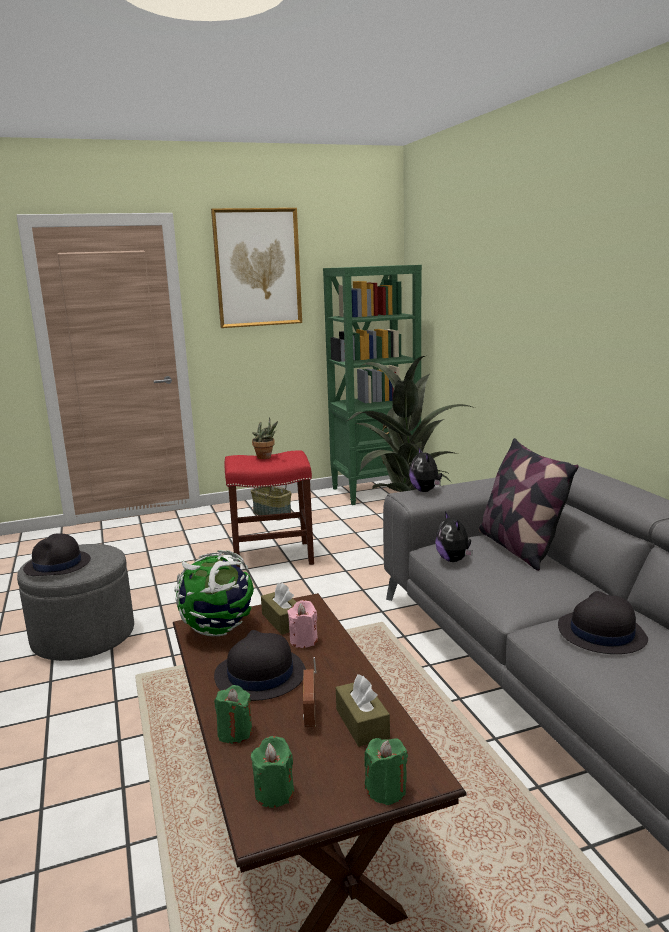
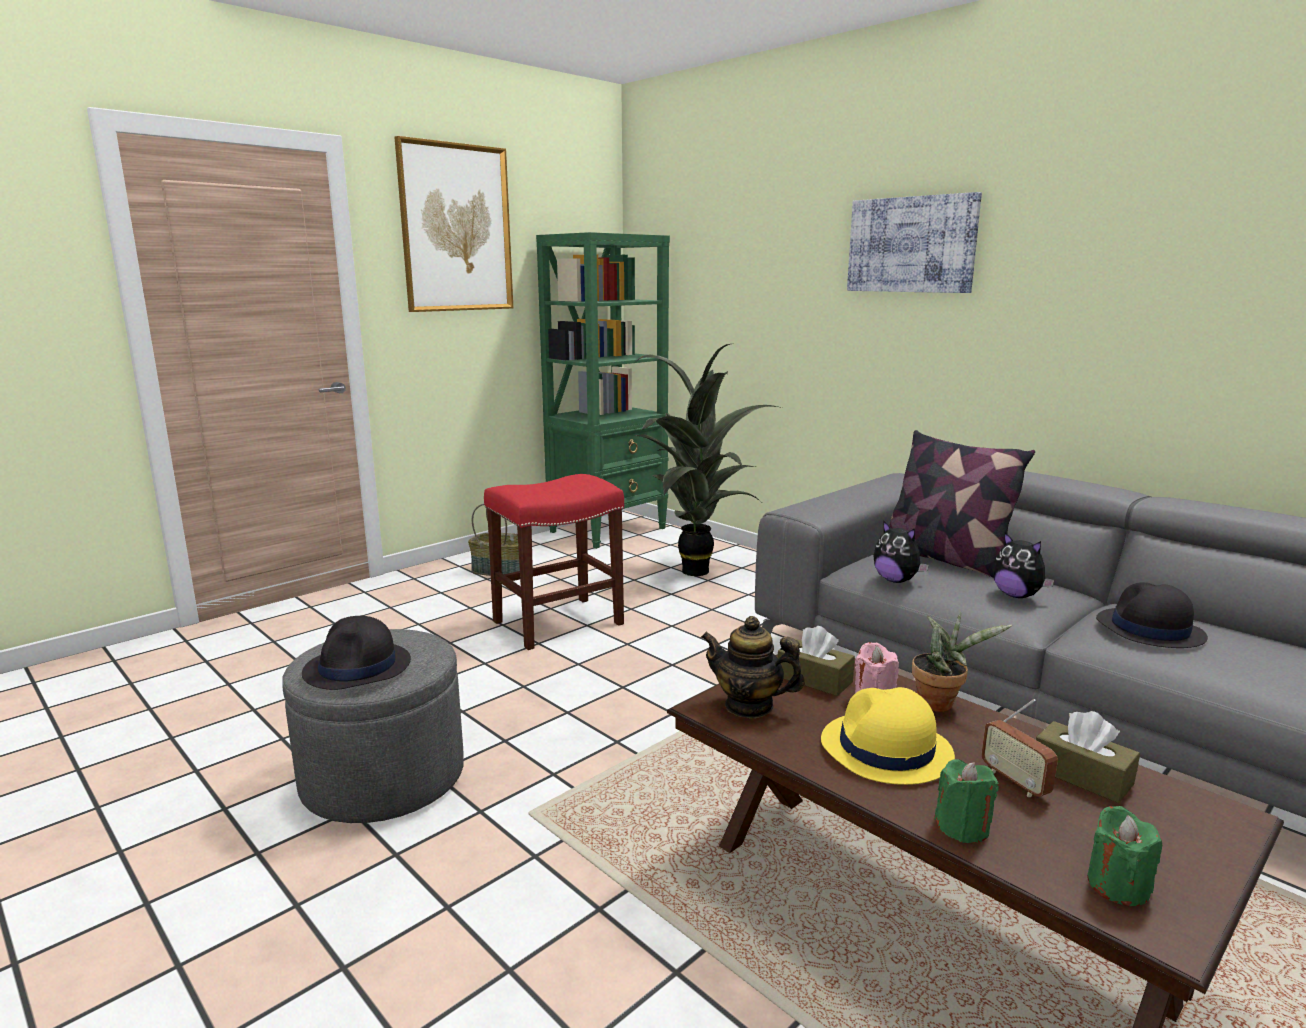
camera: 25 degrees left, 0 degrees up
globe [174,550,254,636] -> teapot [701,616,805,718]
black hat [214,630,306,701] -> yellow hat [821,687,955,785]
potted plant [252,417,278,459] -> potted plant moved to [912,612,1012,712]
green candle [364,738,408,805] -> none
plush toy [409,447,442,492] -> plush toy moved to [993,533,1054,598]
none -> picture [847,192,982,293]

